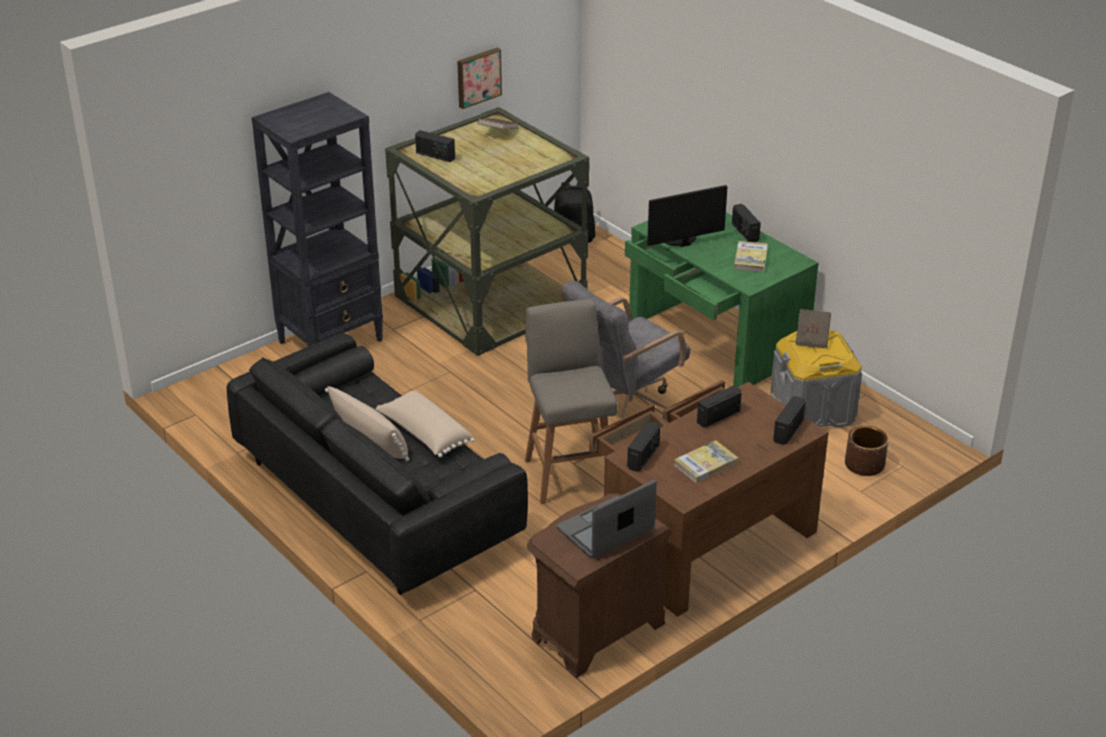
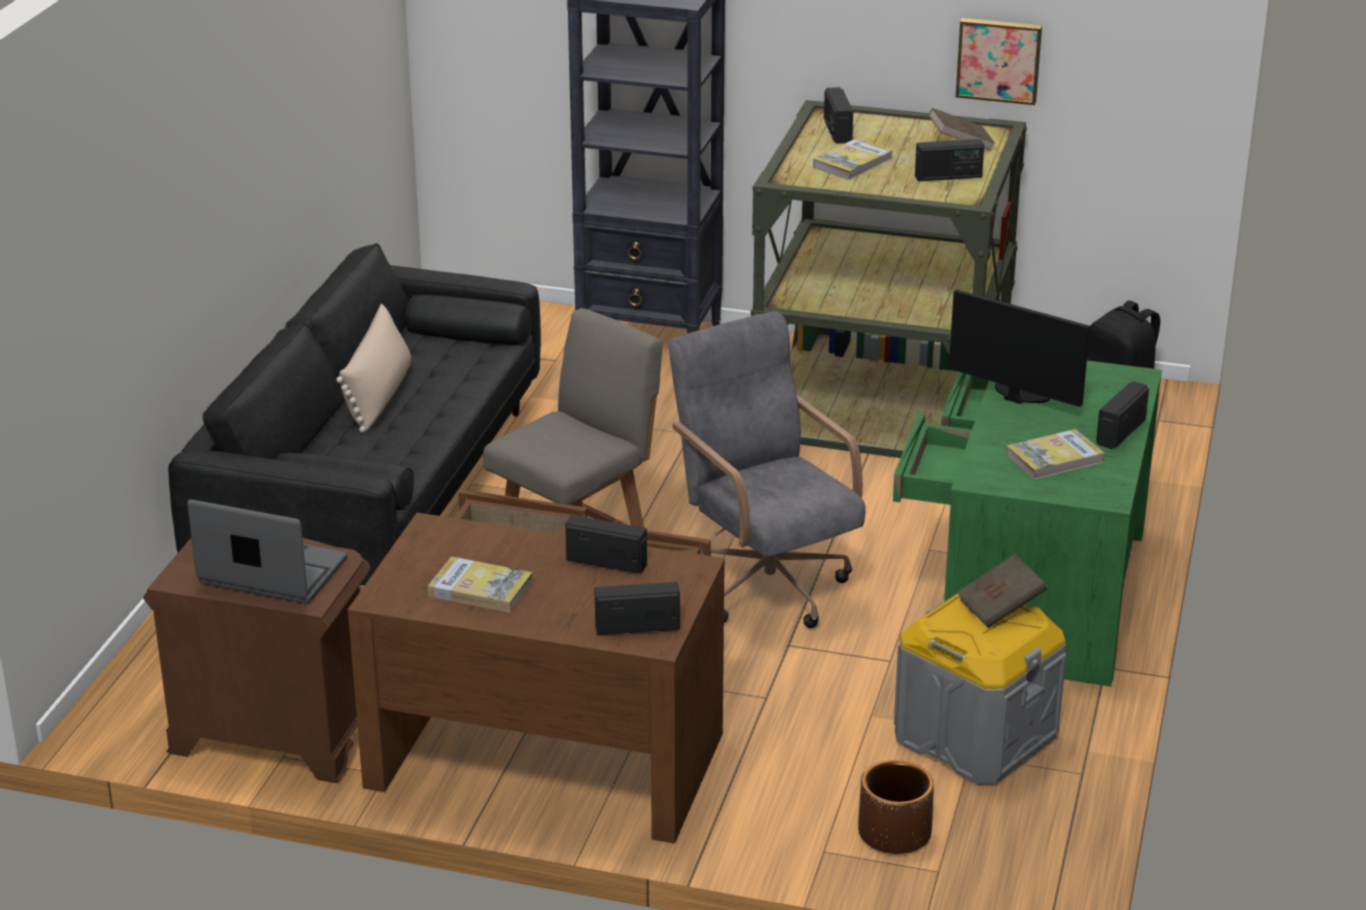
camera: 55 degrees right, 5 degrees down
beige pillow [375,391,475,458] -> none
grey office chair [562,280,690,419] -> grey office chair turned 45 degrees clockwise [669,311,866,628]
radio [627,421,660,472] -> radio moved to [915,139,984,181]
none -> book [813,138,893,180]

